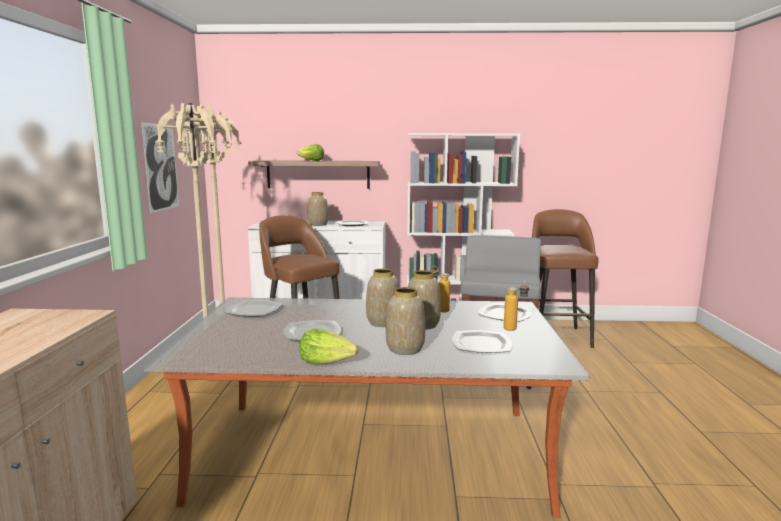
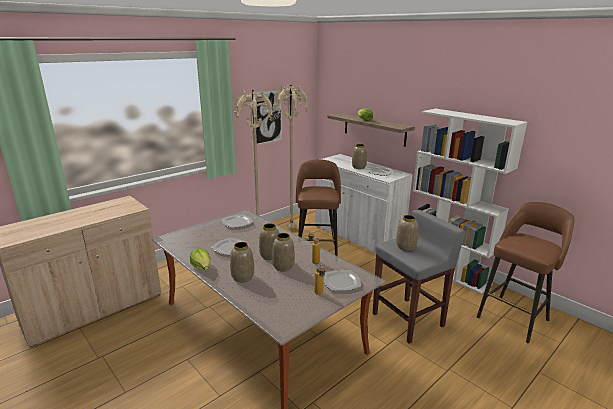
camera: 45 degrees right, 10 degrees up
plate [452,330,513,353] -> none
none -> vase [396,215,418,251]

